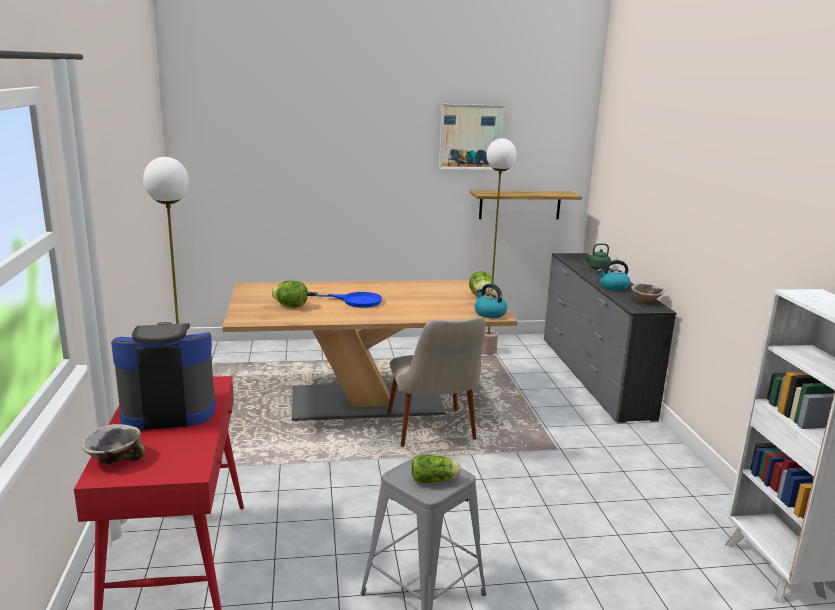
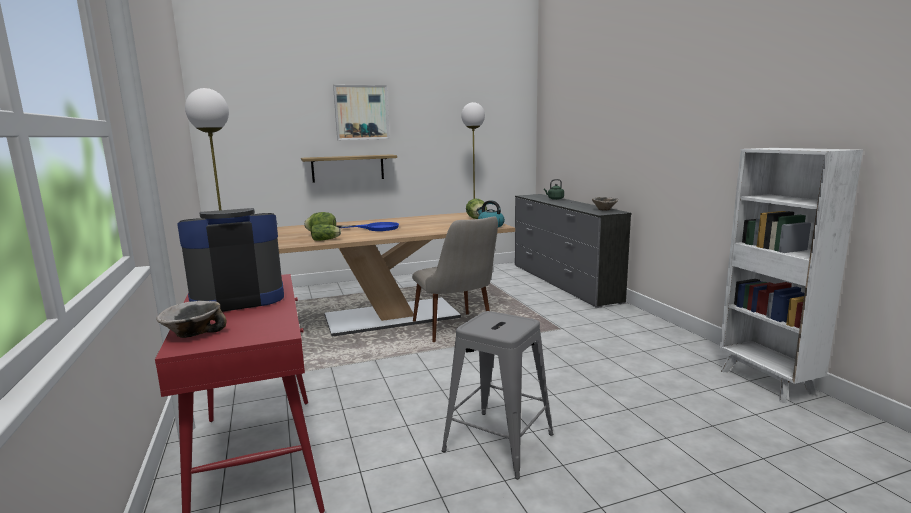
camera: 10 degrees left, 5 degrees down
lettuce [411,455,461,483] -> lettuce moved to [311,224,341,241]
picture [439,104,505,170] -> picture moved to [333,85,390,140]
shelf [470,190,582,219] -> shelf moved to [301,154,397,183]
kettle [597,260,630,291] -> none

